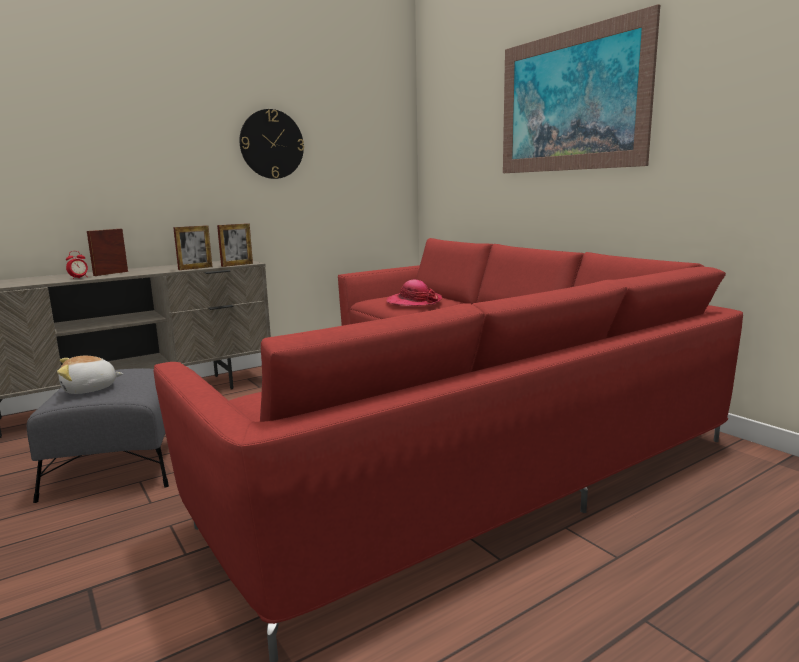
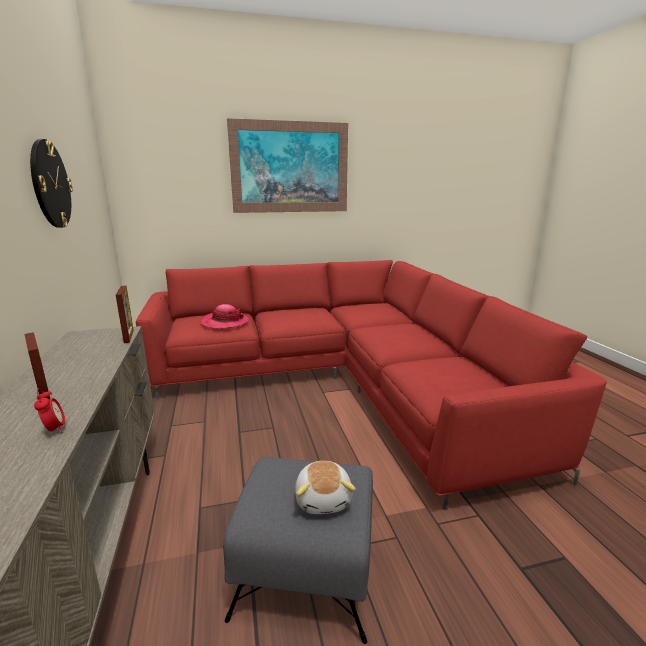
camera: 70 degrees left, 5 degrees up
picture frame [173,225,212,270] -> none

